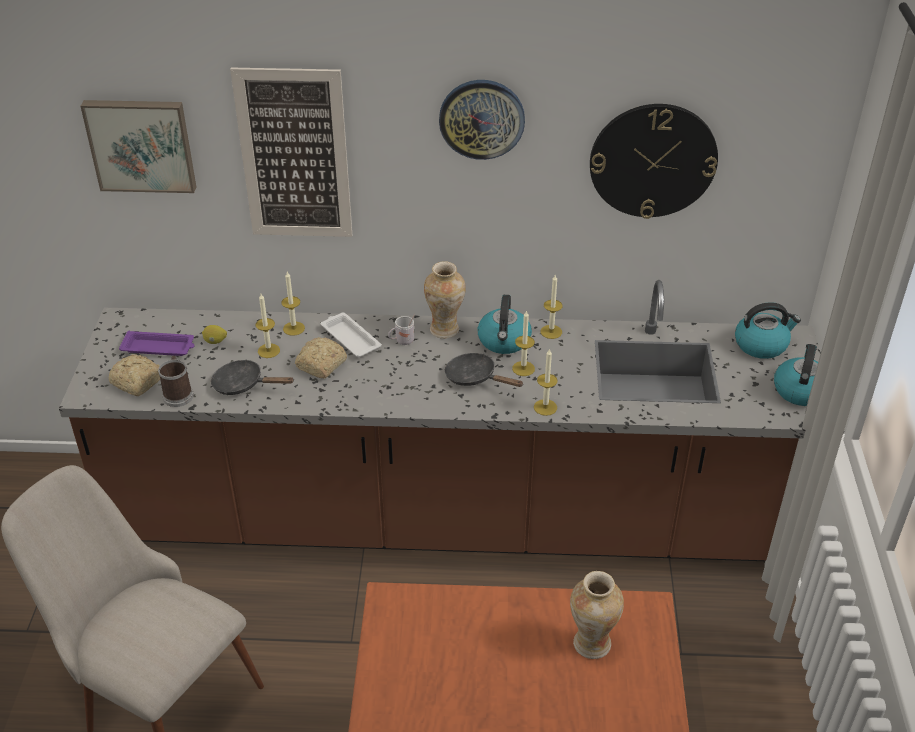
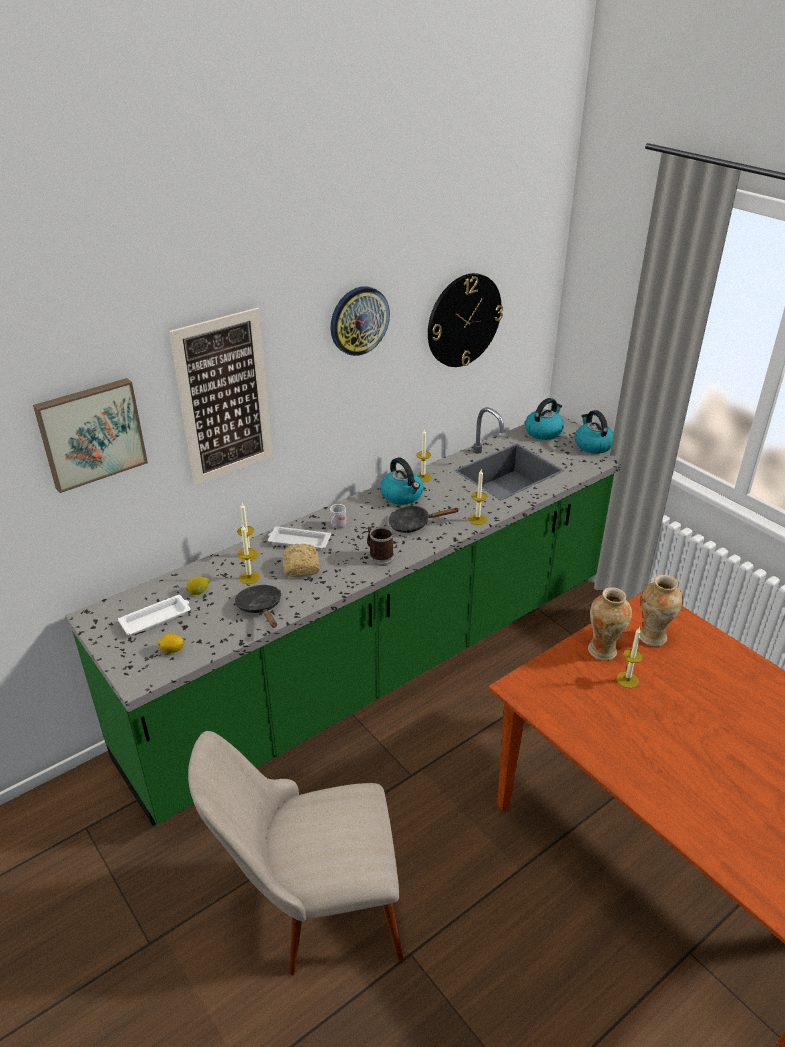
camera: 40 degrees left, 5 degrees down
brown counter [59,280,844,561] -> green counter [65,407,621,826]
bread [109,354,160,396] -> lemon [157,634,184,653]
purple tray [119,331,194,356] -> white tray [118,595,190,635]
mug [158,356,194,407] -> mug moved to [367,526,394,566]
black frying pan [211,359,294,395] -> black frying pan turned 90 degrees clockwise [235,585,281,628]
vase [424,261,466,339] -> vase moved to [588,587,632,661]
candle [512,310,535,376] -> candle moved to [616,627,643,688]

